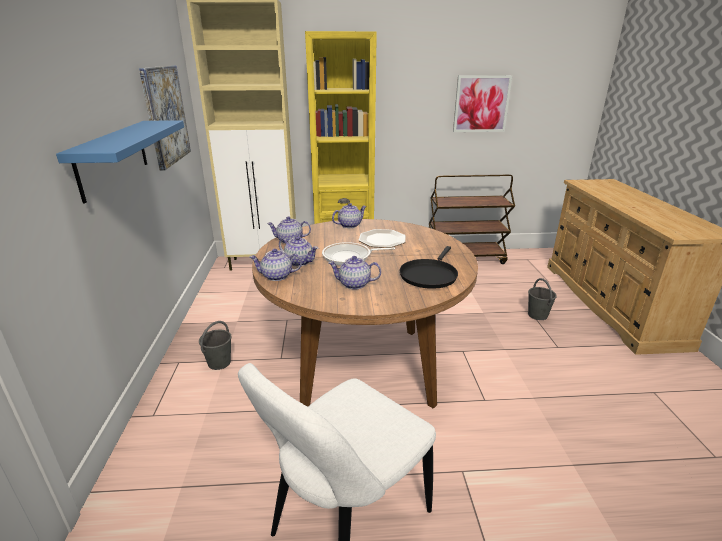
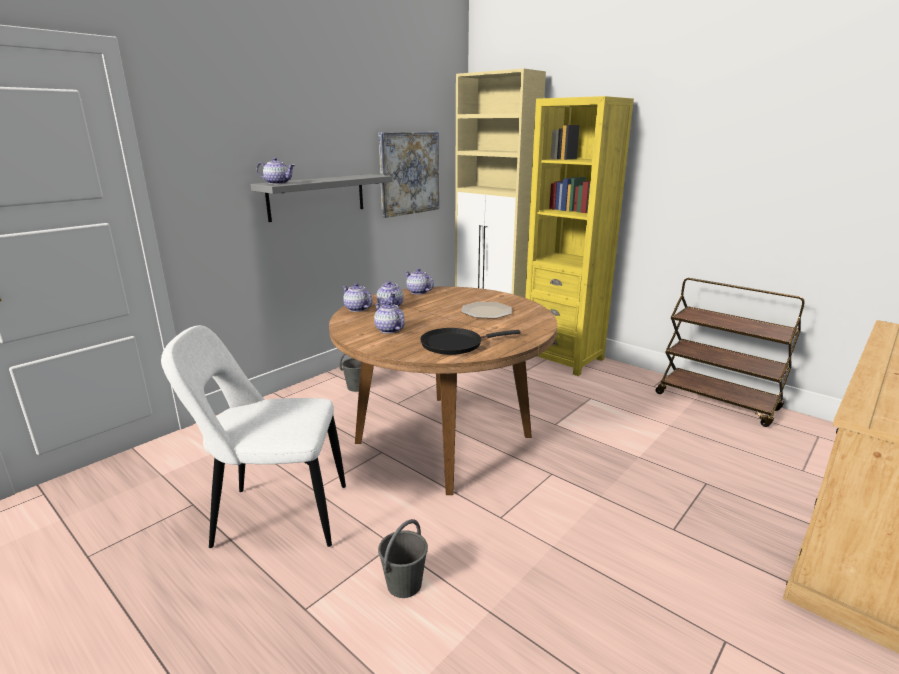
camera: 45 degrees right, 5 degrees down
blue shelf [56,120,184,204] -> grey shelf [251,174,392,222]
frying pan [322,242,395,266] -> none
teapot [332,203,367,228] -> teapot moved to [257,158,295,184]
picture [453,75,512,132] -> none
grey bucket [528,278,557,320] -> grey bucket moved to [378,519,428,598]

